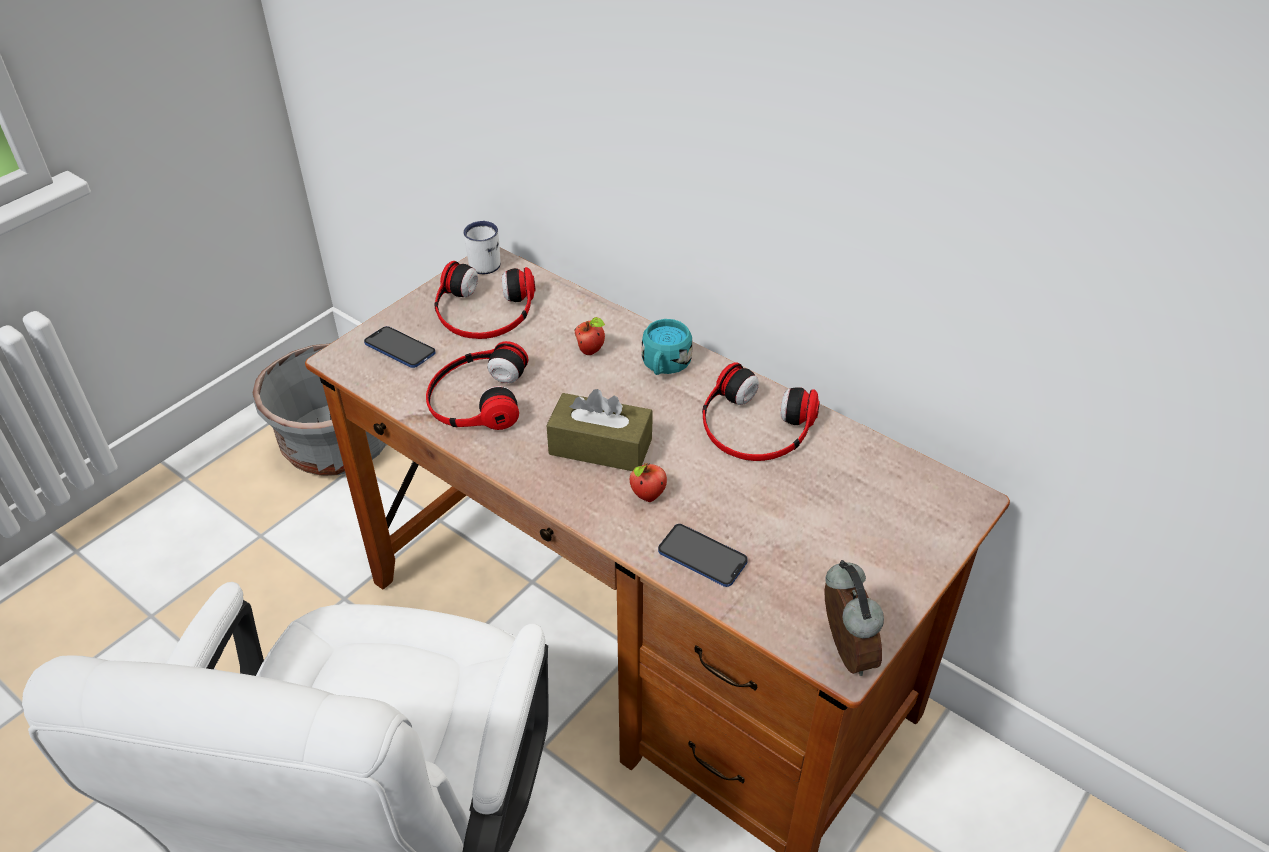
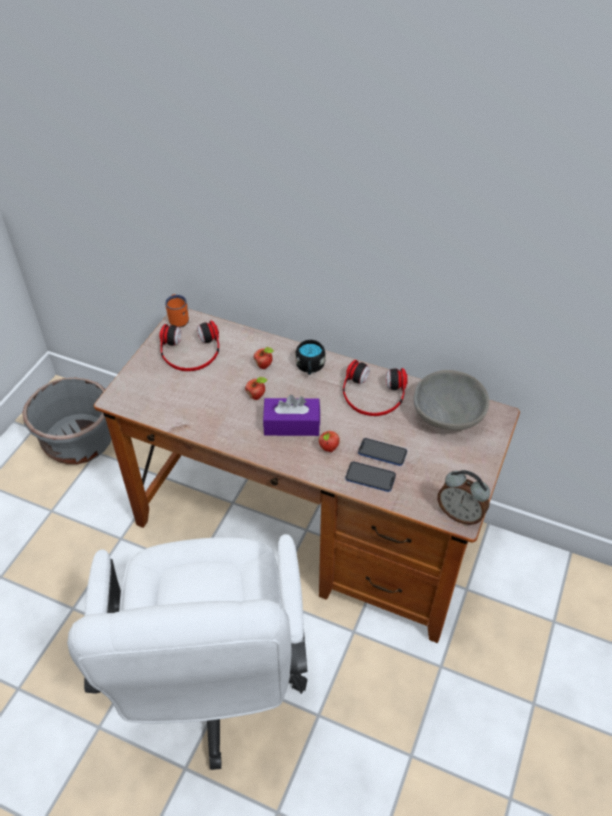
camera: 15 degrees left, 5 degrees up
phone [364,326,435,368] -> phone moved to [358,438,407,466]
headphones [426,341,528,430] -> none
white mug [463,221,501,274] -> orange mug [165,294,189,328]
brown tissue box [546,389,652,471] -> purple tissue box [263,395,320,436]
turquoise mug [641,319,693,375] -> black mug [295,340,326,375]
alarm clock [824,560,884,676] -> alarm clock turned 150 degrees clockwise [437,470,490,525]
none -> apple [245,377,267,400]
none -> grey bowl [414,370,489,431]

